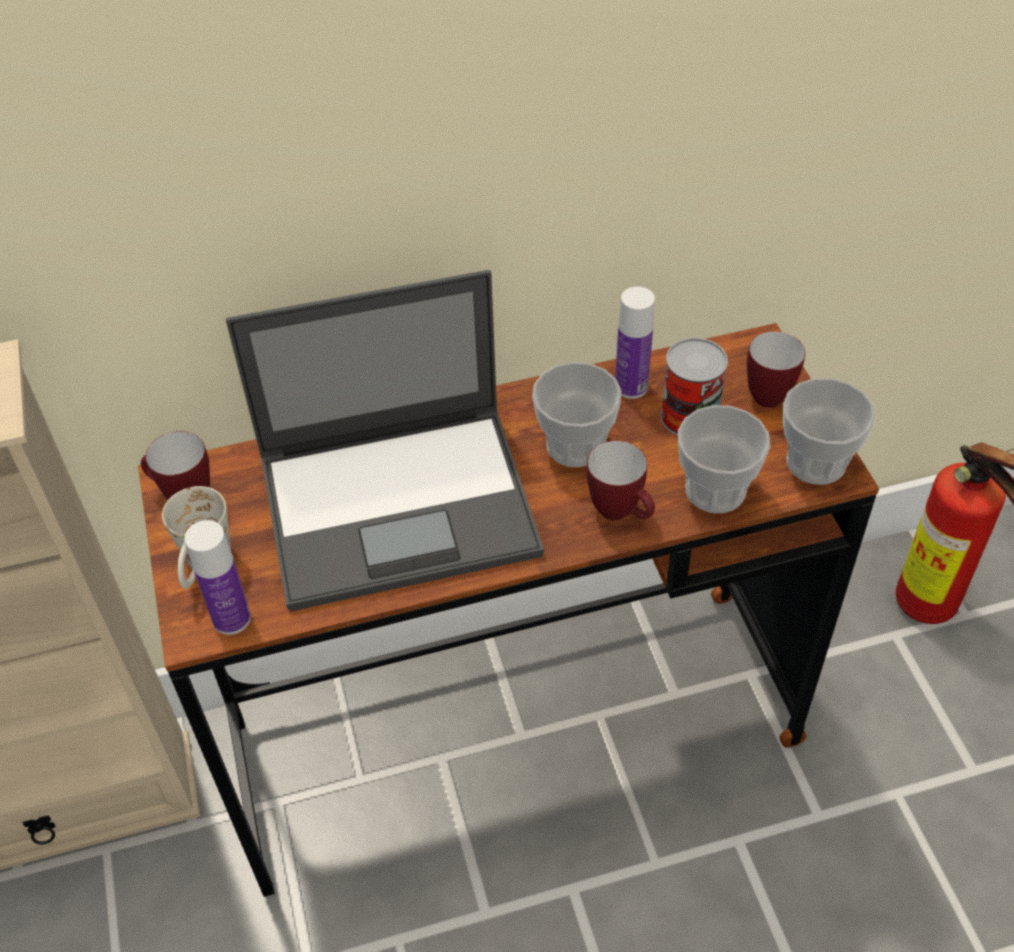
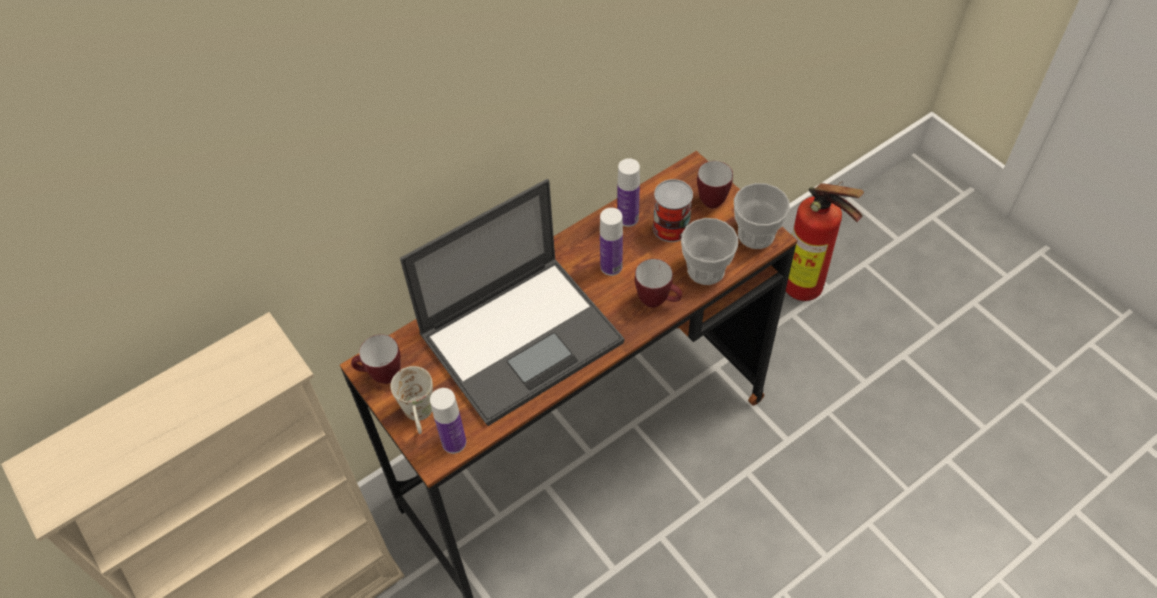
camera: 20 degrees left, 5 degrees up
cup [532,362,621,467] -> bottle [600,208,623,276]

